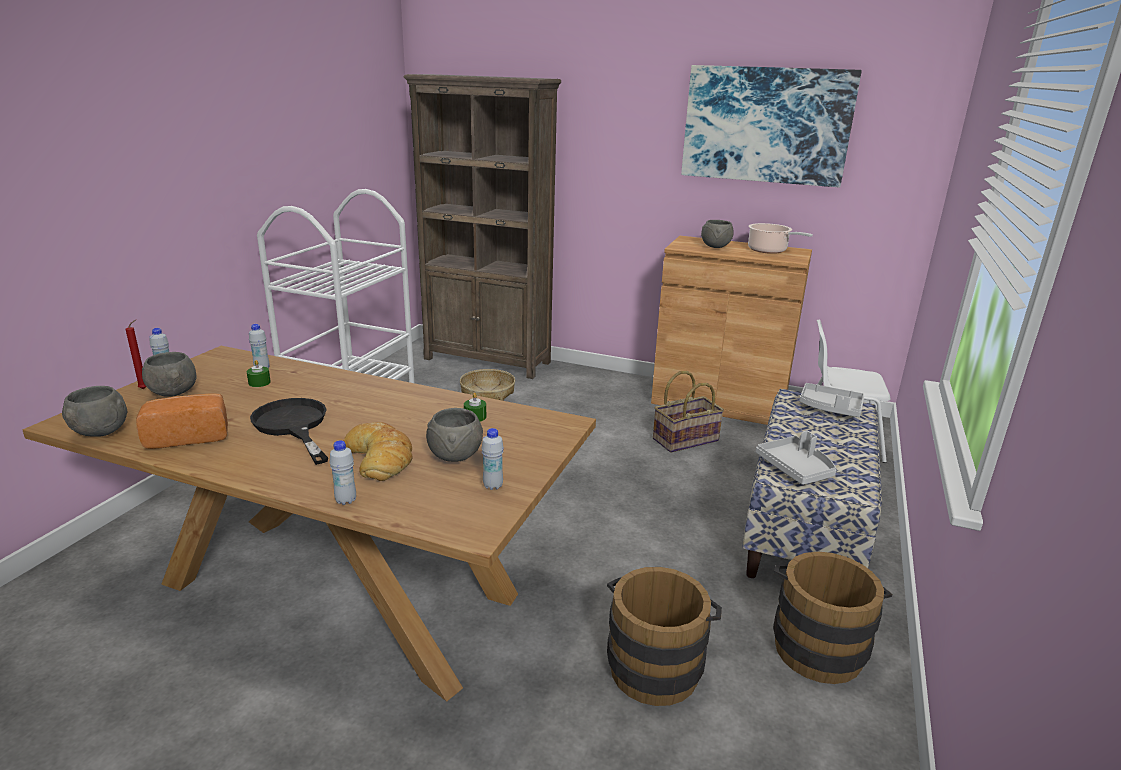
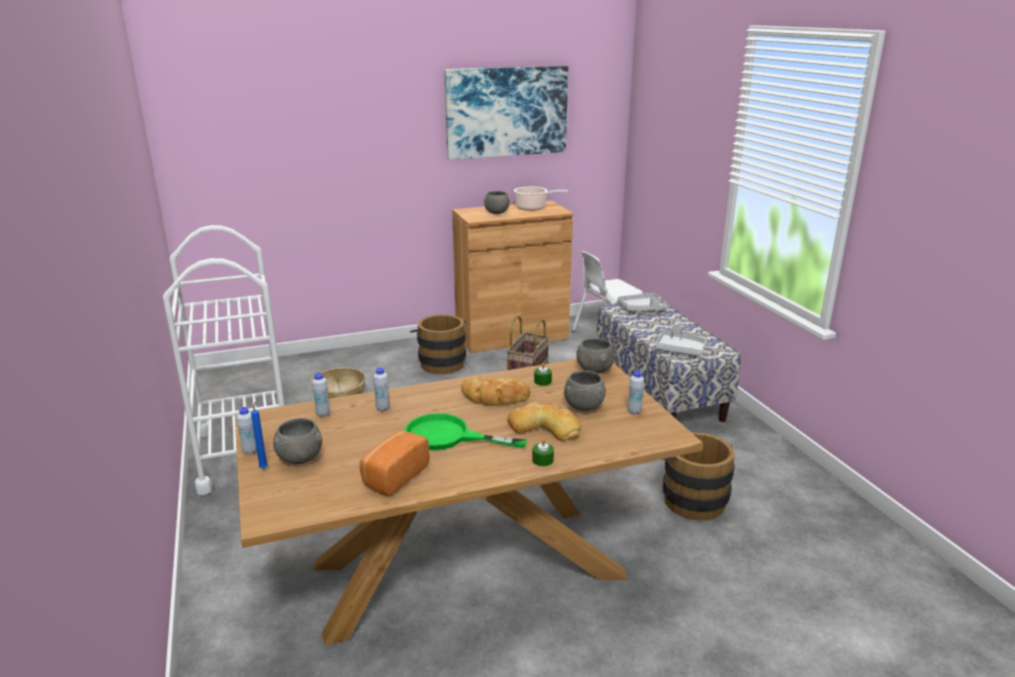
camera: 40 degrees left, 0 degrees up
grey bowl [62,386,127,437] -> grey bowl moved to [576,338,614,374]
red candle [125,320,146,389] -> blue candle [251,401,268,469]
green candle [247,360,271,387] -> green candle moved to [532,439,554,467]
black frying pan [250,398,328,465] -> green frying pan [405,413,527,450]
white bottle [330,441,356,505] -> white bottle moved to [373,368,390,411]
brown bookcase [403,74,561,379] -> none
brown bucket [773,551,892,684] -> brown bucket moved to [410,315,466,374]
none -> bread [461,376,530,406]

